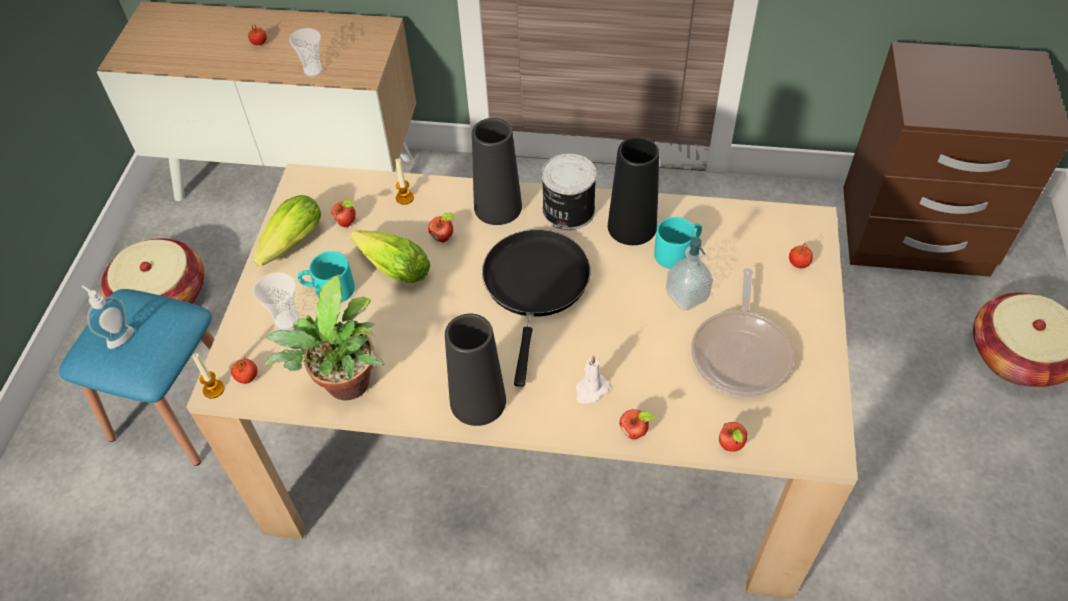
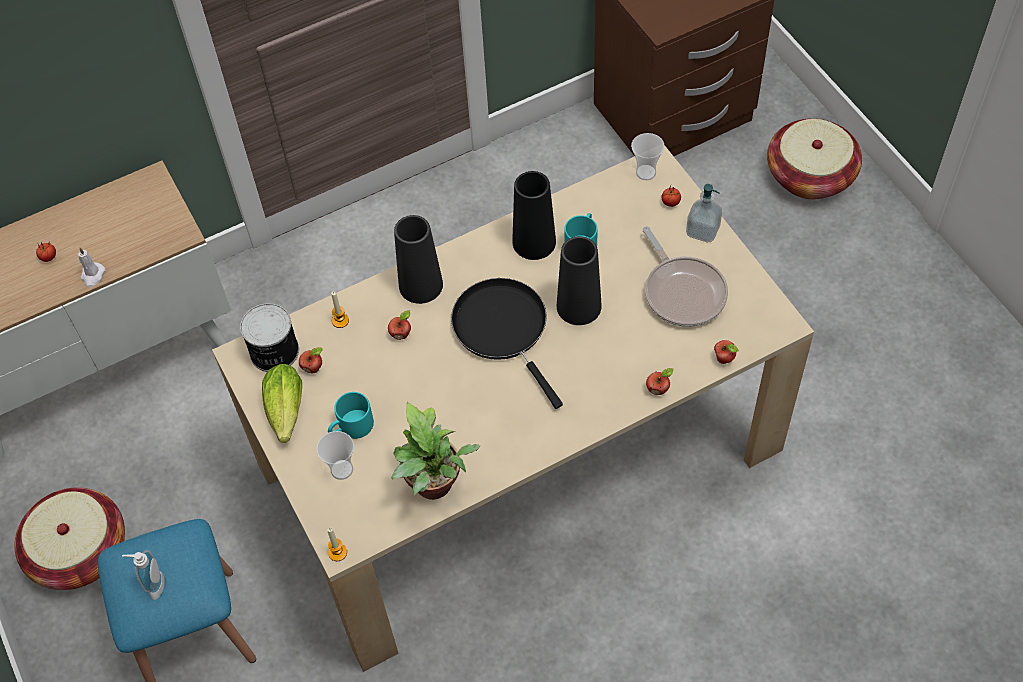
camera: 35 degrees left, 5 degrees up
tomato [230,357,257,384] -> none
cup [289,28,323,77] -> cup moved to [631,133,665,180]
lettuce [350,230,430,283] -> none
black vase [445,314,506,426] -> black vase moved to [557,236,601,325]
can [542,154,597,230] -> can moved to [240,303,299,372]
white candle [576,355,609,404] -> white candle moved to [78,248,105,287]
soap dispenser [666,237,713,310] -> soap dispenser moved to [686,184,722,242]

